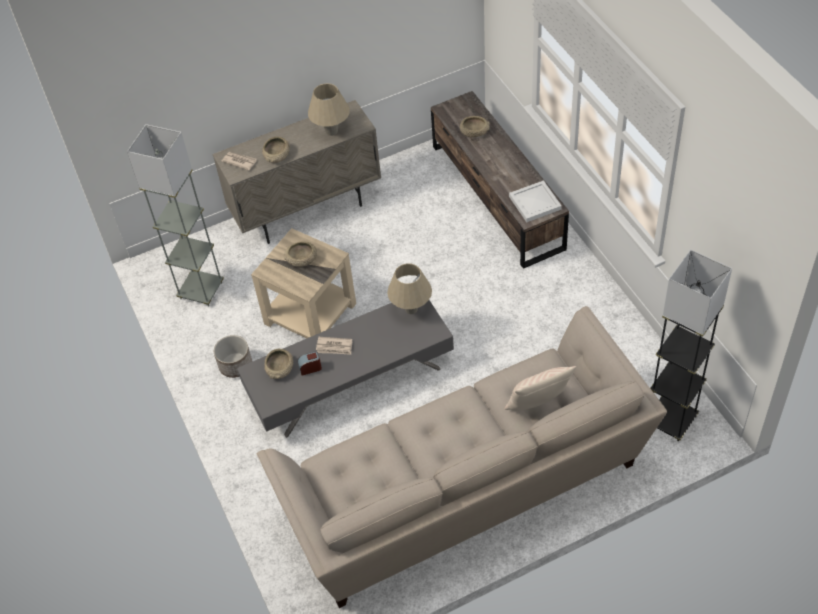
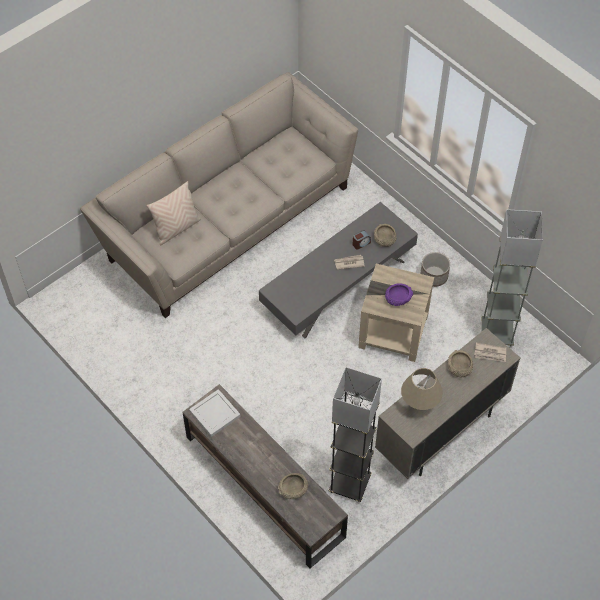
camera: 160 degrees right, 5 degrees up
beige bowl [284,241,317,267] -> purple bowl [385,283,413,306]
beige table lamp [387,263,432,314] -> none
grey floor lamp [650,249,732,441] -> grey floor lamp moved to [329,367,382,502]

